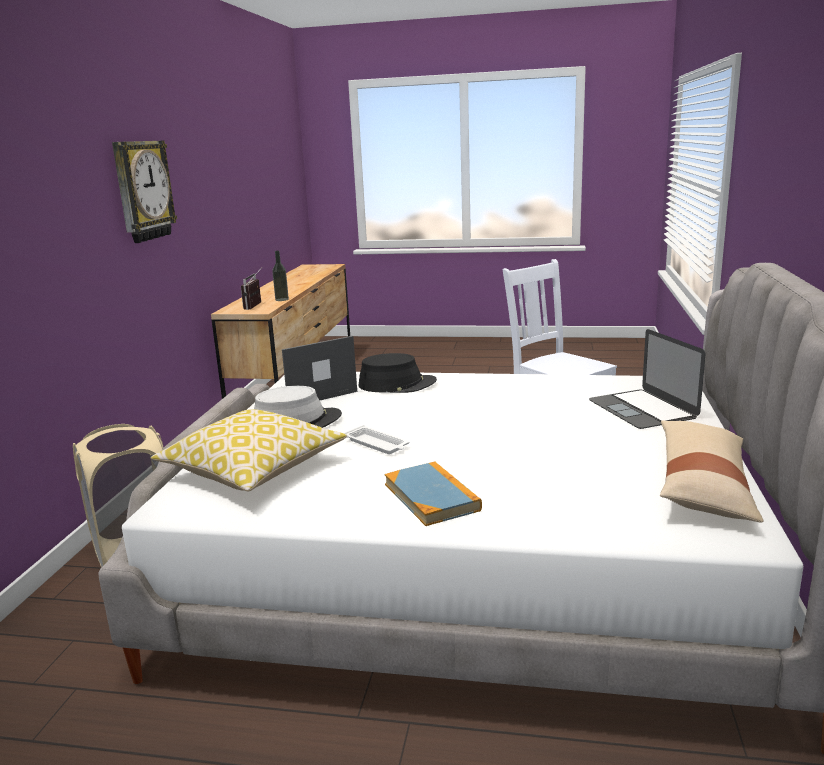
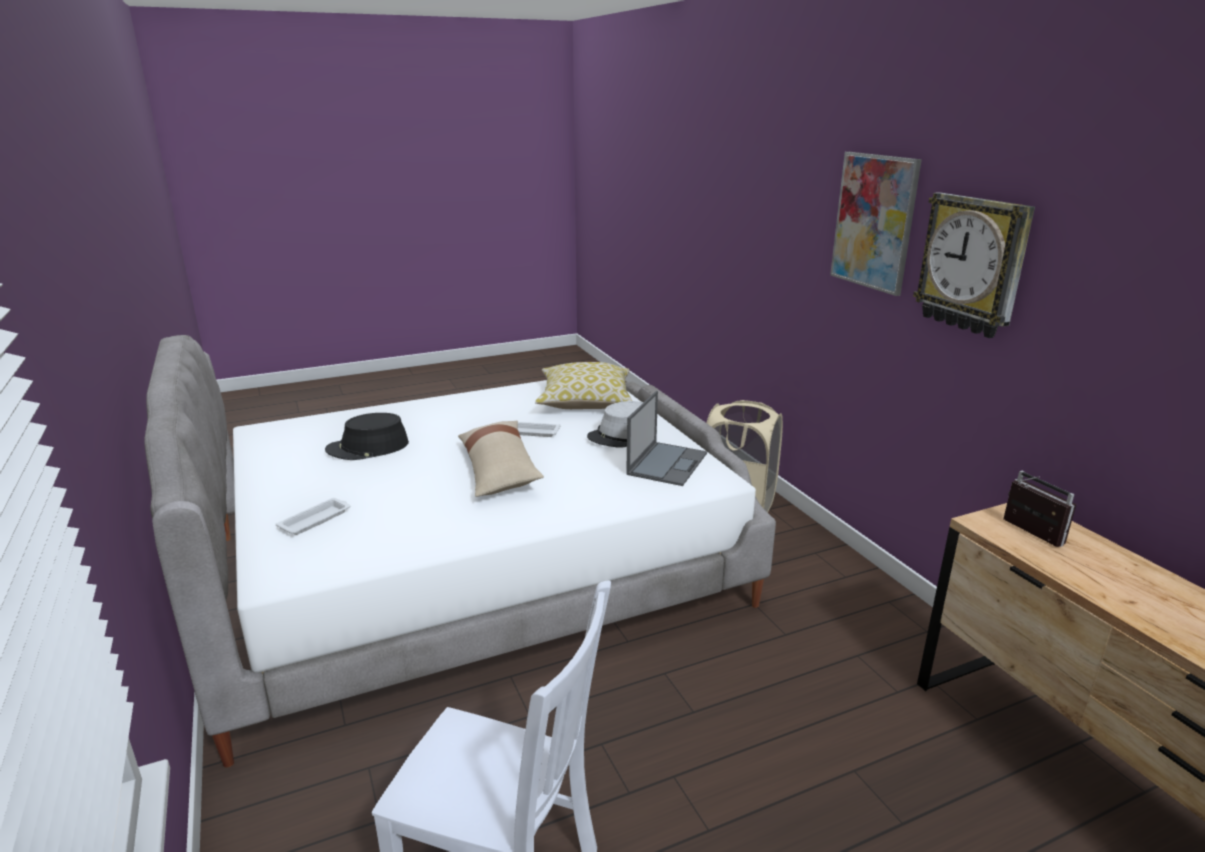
camera: 145 degrees right, 5 degrees up
bottle [272,251,289,301] -> none
black hat [359,353,437,393] -> black hat moved to [325,413,409,460]
book [385,462,482,526] -> none
laptop [589,329,705,429] -> white tray [276,498,351,535]
beige pillow [660,421,763,523] -> beige pillow moved to [458,420,544,497]
none -> picture [830,152,922,296]

